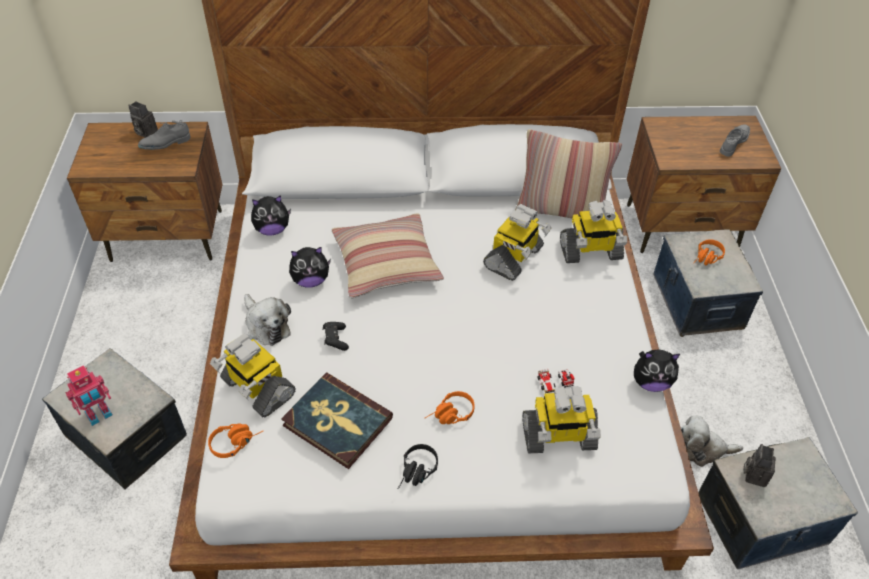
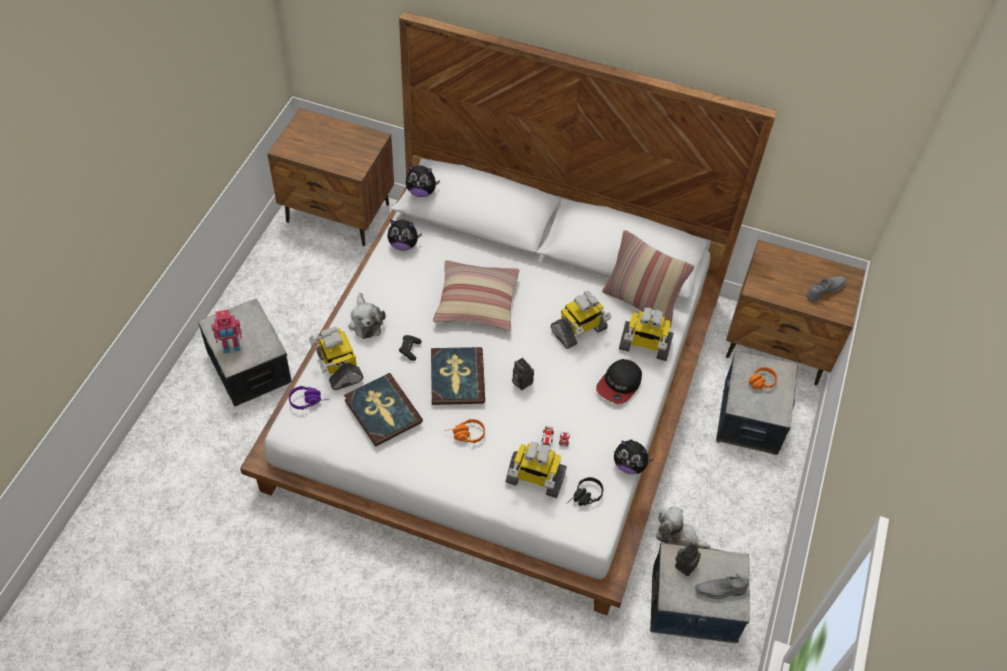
camera: 20 degrees right, 5 degrees up
camera [128,101,158,138] -> camera moved to [512,358,534,390]
grey shoe [138,120,191,150] -> grey shoe moved to [695,574,749,599]
orange headphones [208,423,263,458] -> purple headphones [289,386,329,410]
plush toy [289,247,331,288] -> plush toy moved to [406,165,440,197]
black headphones [398,444,438,489] -> black headphones moved to [566,477,603,506]
none -> book [431,347,485,405]
none -> cap [596,359,642,404]

